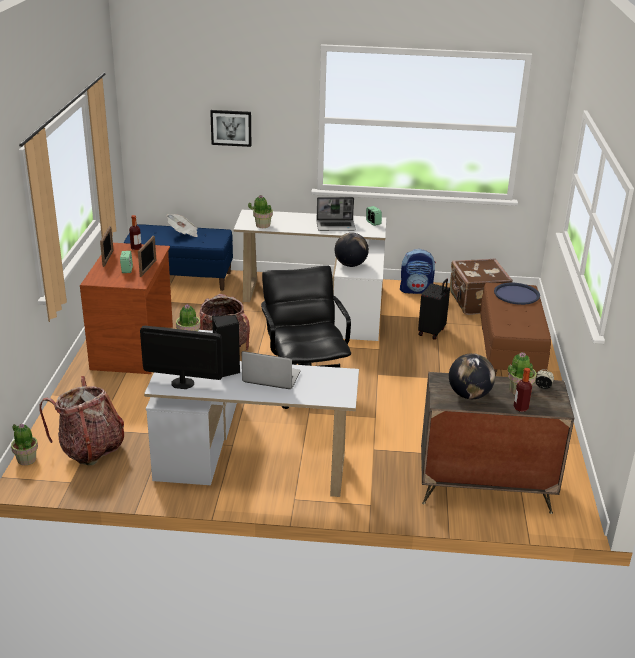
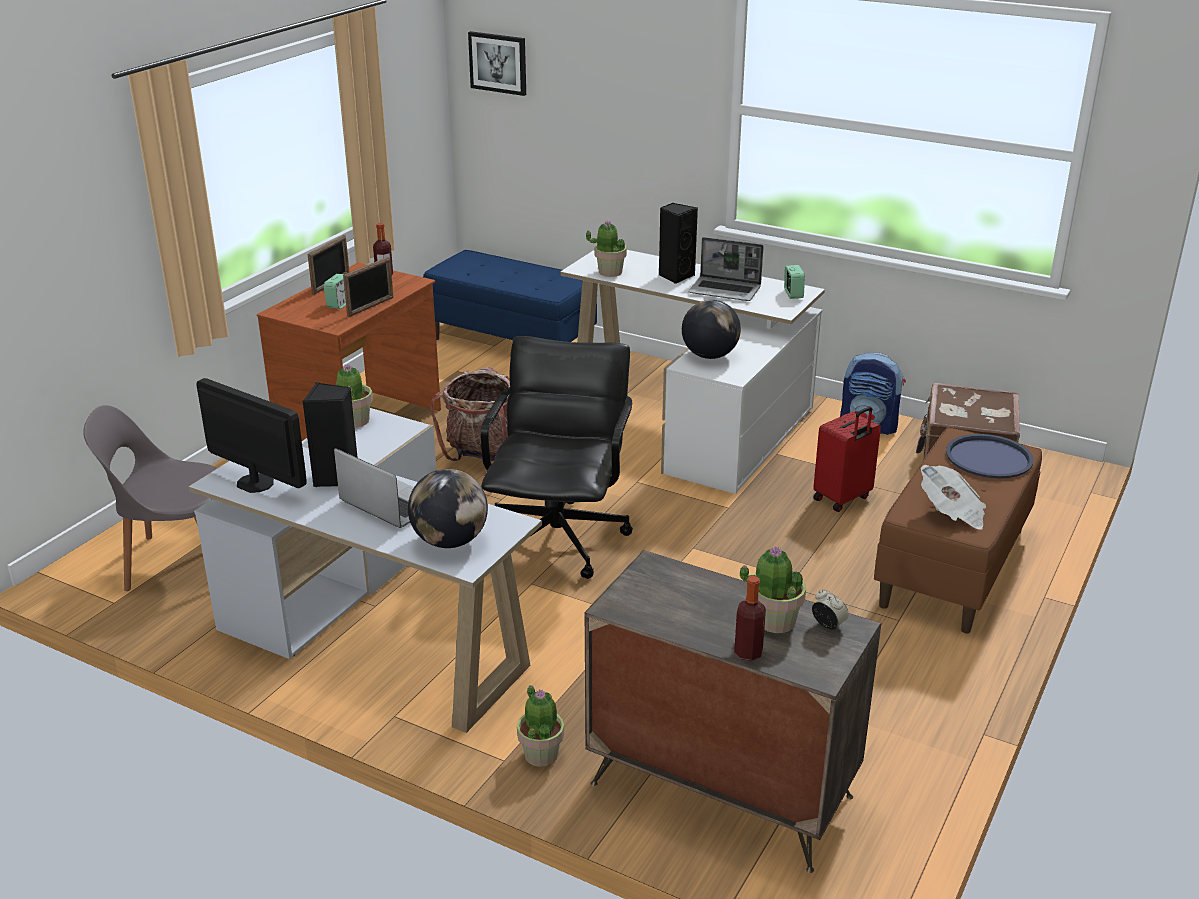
camera: 25 degrees right, 0 degrees up
potted plant [11,424,38,465] -> potted plant moved to [517,685,564,767]
backpack [39,376,124,465] -> grey chair [83,405,217,591]
newspaper [166,214,197,237] -> newspaper moved to [921,465,986,530]
picture [210,110,251,147] -> picture moved to [468,31,526,96]
black suitcase [418,279,450,340] -> red suitcase [813,407,881,512]
globe [449,353,495,399] -> globe moved to [408,469,488,548]
none -> black speaker [658,203,698,284]

